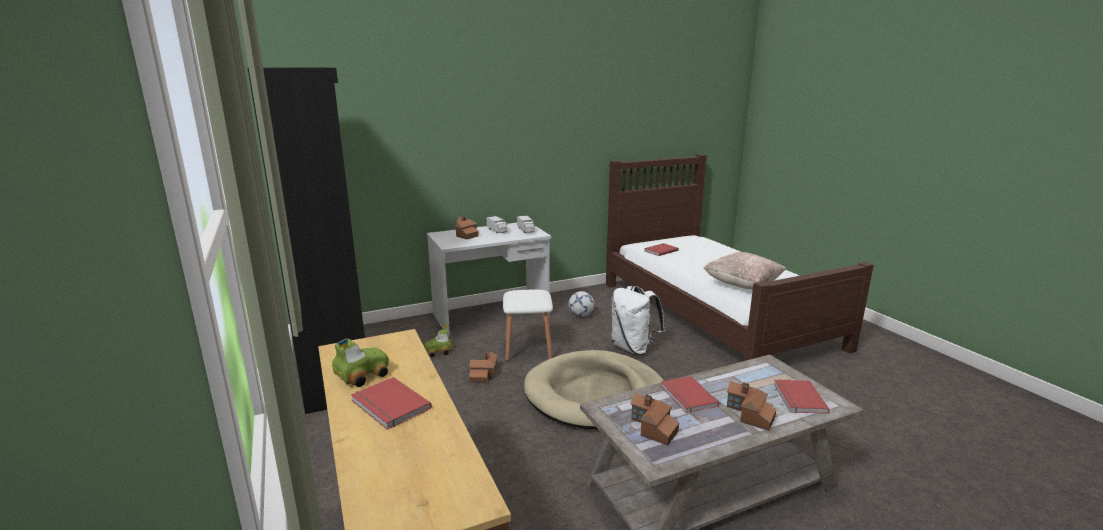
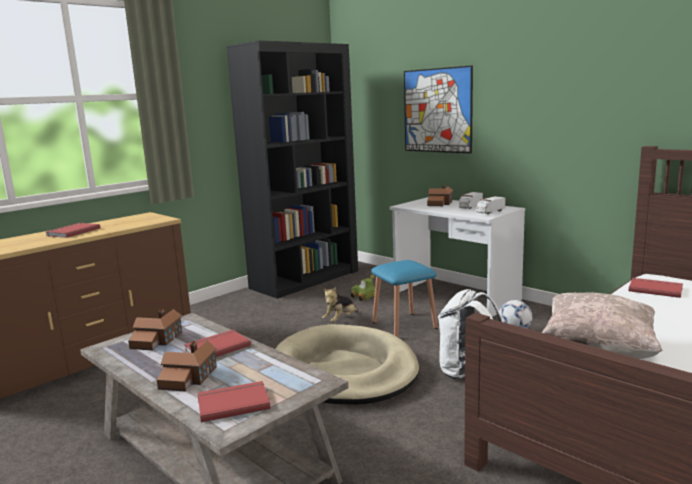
camera: 70 degrees right, 5 degrees down
toy car [332,338,389,387] -> none
toy house [469,351,497,383] -> plush toy [322,287,358,322]
white stool [503,290,553,362] -> blue stool [371,260,438,337]
none -> picture [404,65,473,153]

